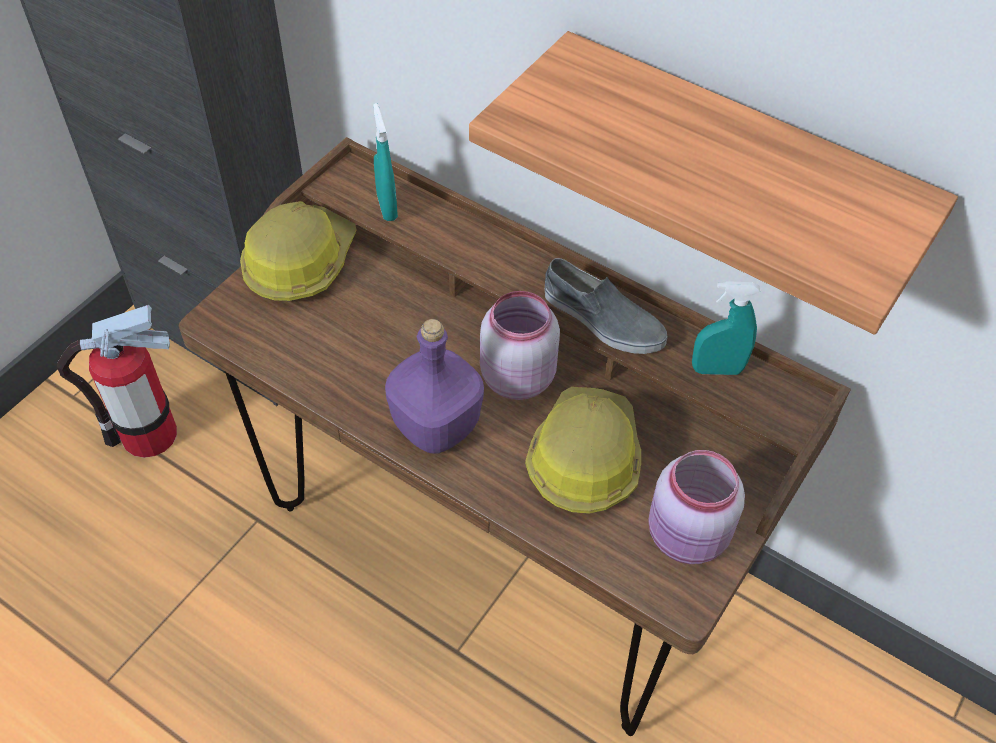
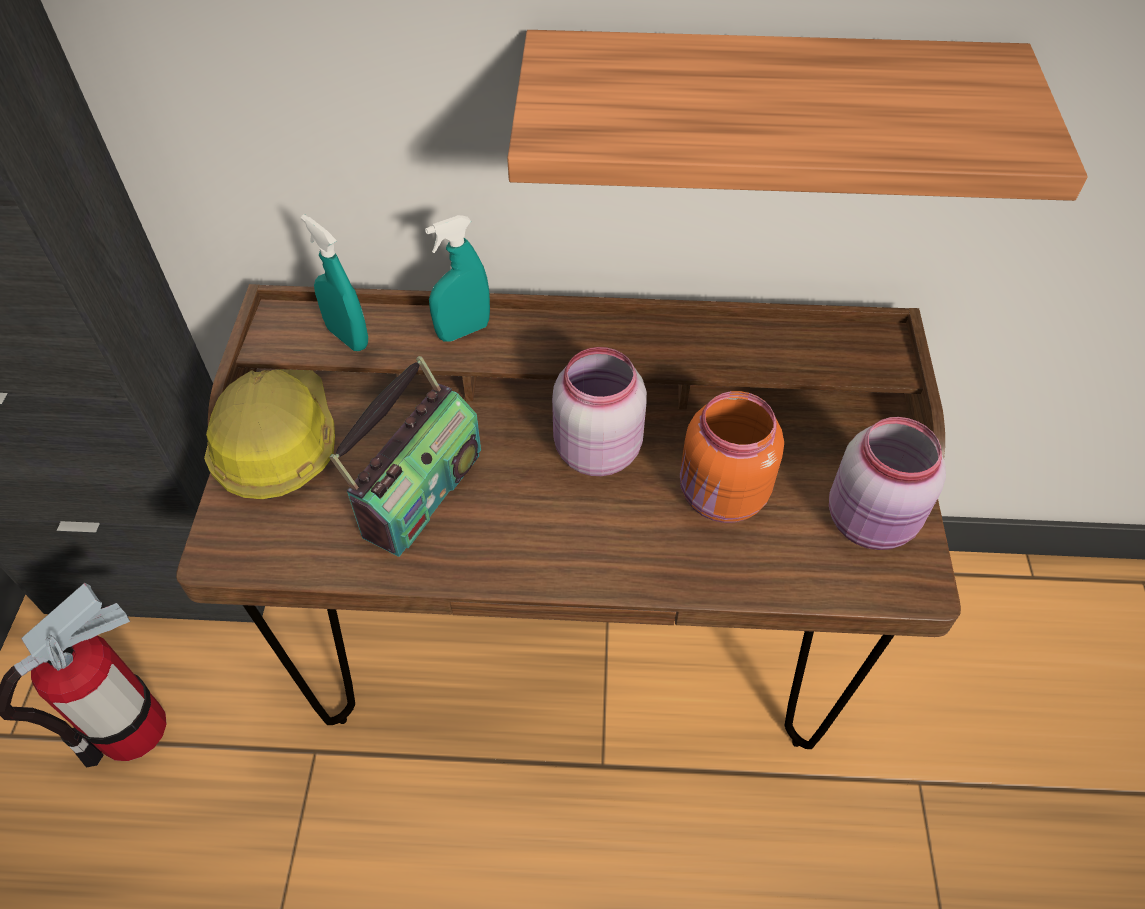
camera: 30 degrees left, 0 degrees up
purple bottle [385,319,484,453] -> none
hard hat [525,387,641,514] -> orange jar [680,391,784,523]
grey shoe [545,258,667,354] -> none
turquoise spray bottle [692,281,760,375] -> turquoise spray bottle moved to [425,215,490,341]
none -> radio [329,356,481,557]

